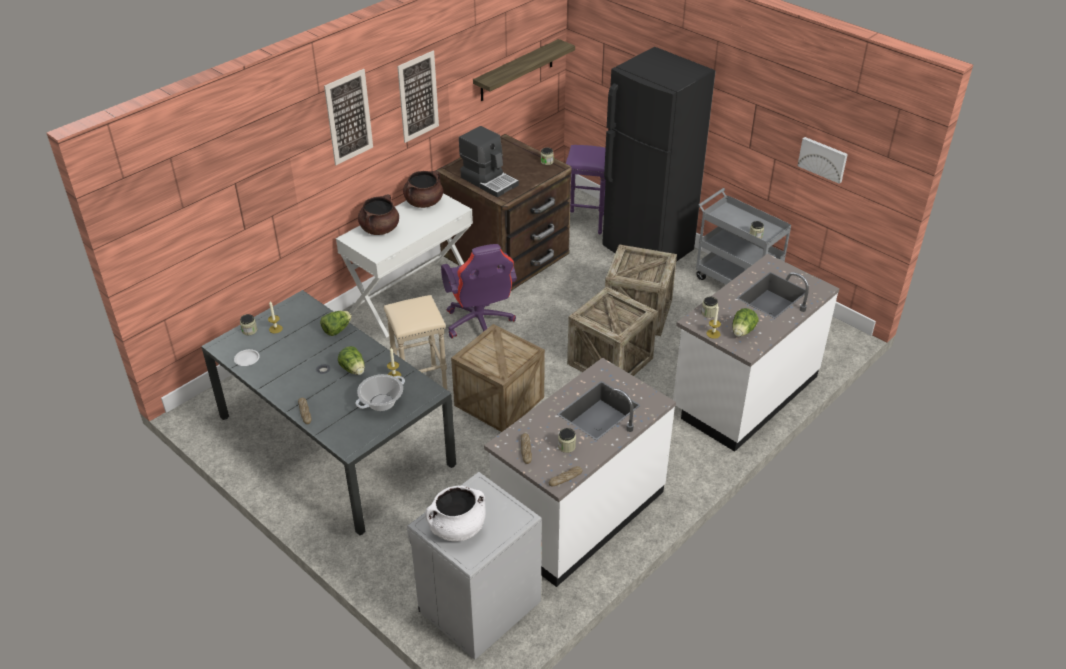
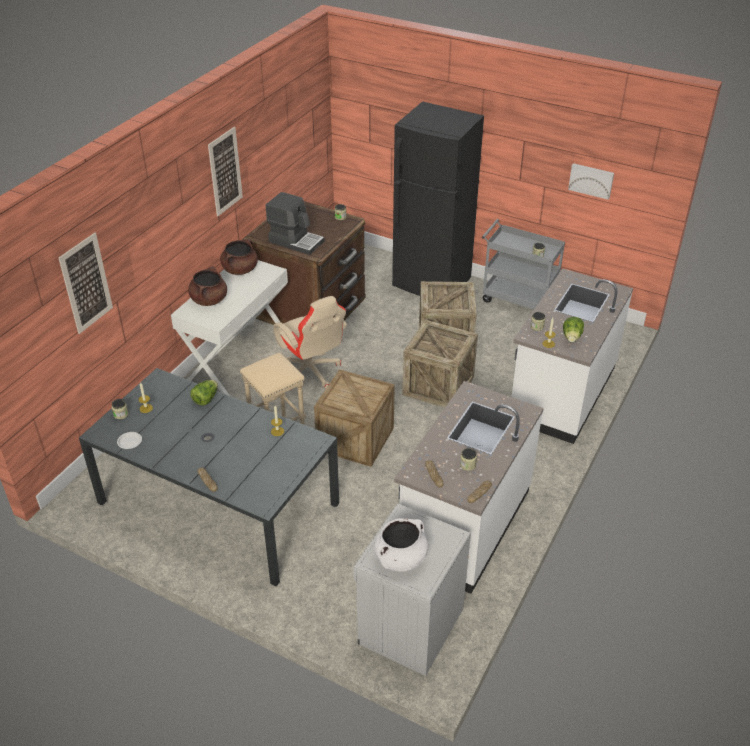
camera: 15 degrees left, 0 degrees up
picture [324,69,373,165] -> picture moved to [59,233,113,334]
lettuce [338,346,365,375] -> none
cooking pot [356,374,405,411] -> none
purple office chair [441,244,517,338] -> beige office chair [273,296,347,390]
shelf [473,39,575,101] -> none
purple stool [565,145,606,234] -> none

